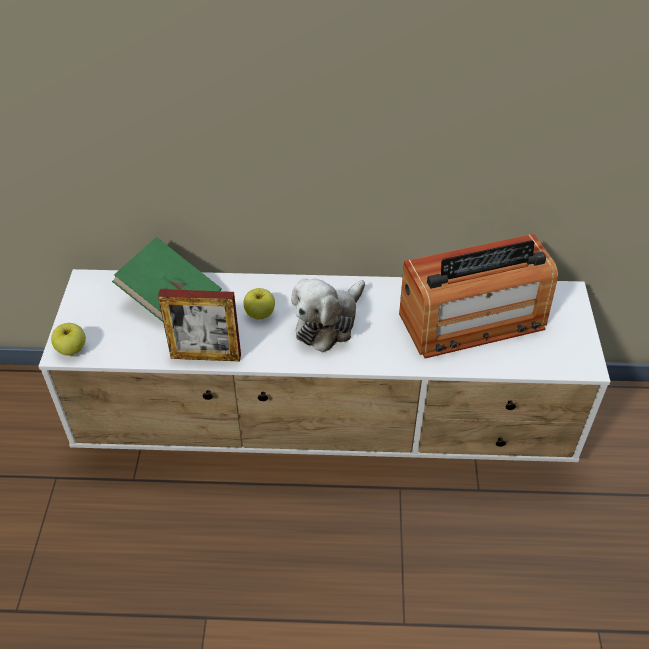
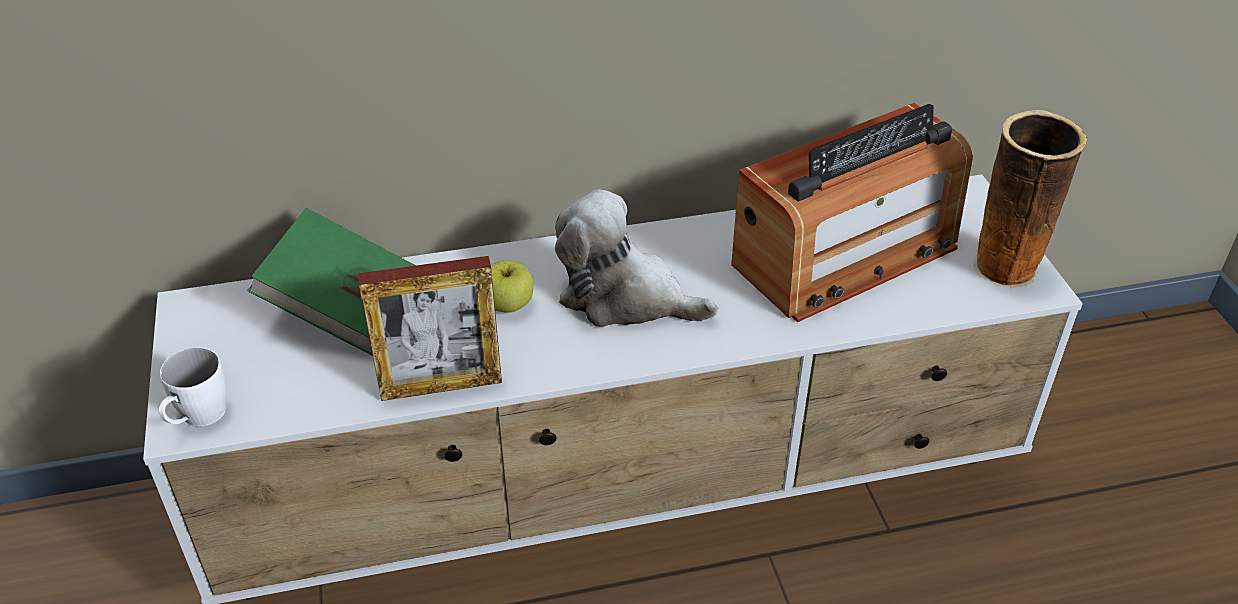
camera: 15 degrees left, 5 degrees down
apple [51,323,86,356] -> white mug [159,347,226,427]
plush toy [291,279,365,352] -> plush toy turned 90 degrees clockwise [555,189,719,327]
none -> vase [972,110,1087,289]

